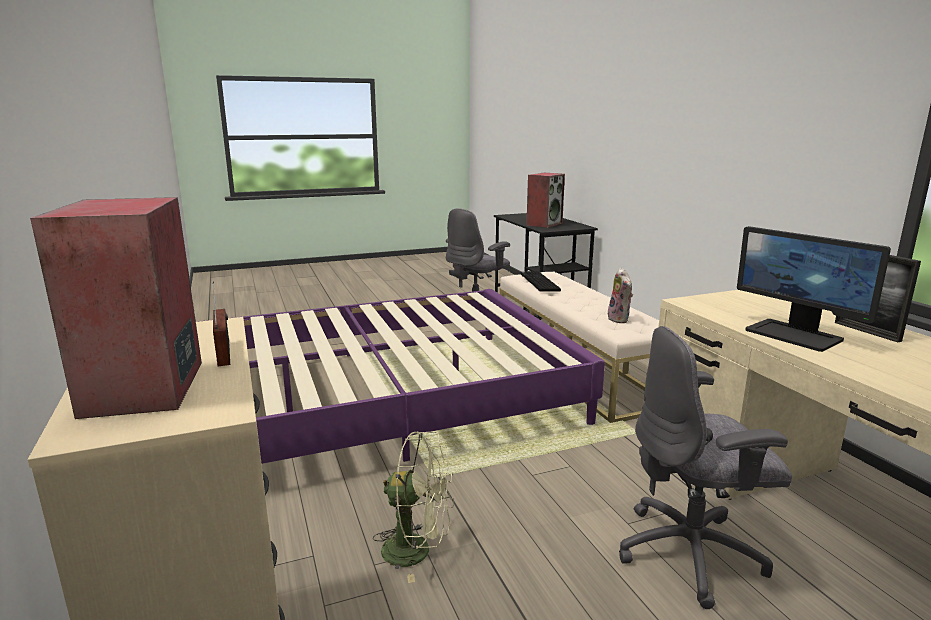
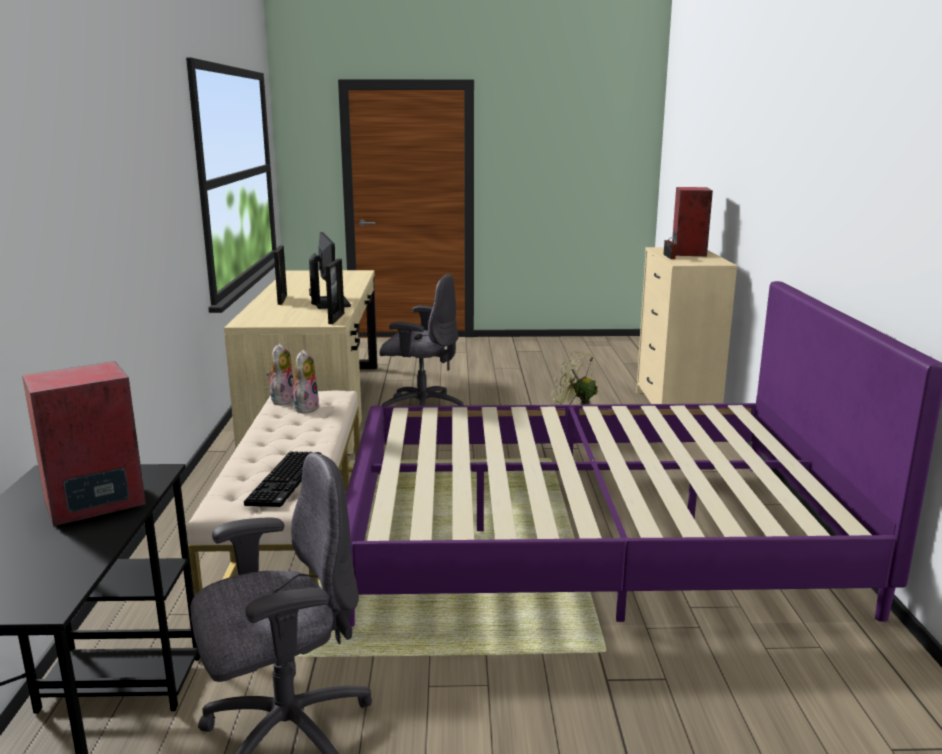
camera: 160 degrees left, 0 degrees up
none -> plush toy [267,343,294,406]
none -> picture frame [325,259,344,324]

